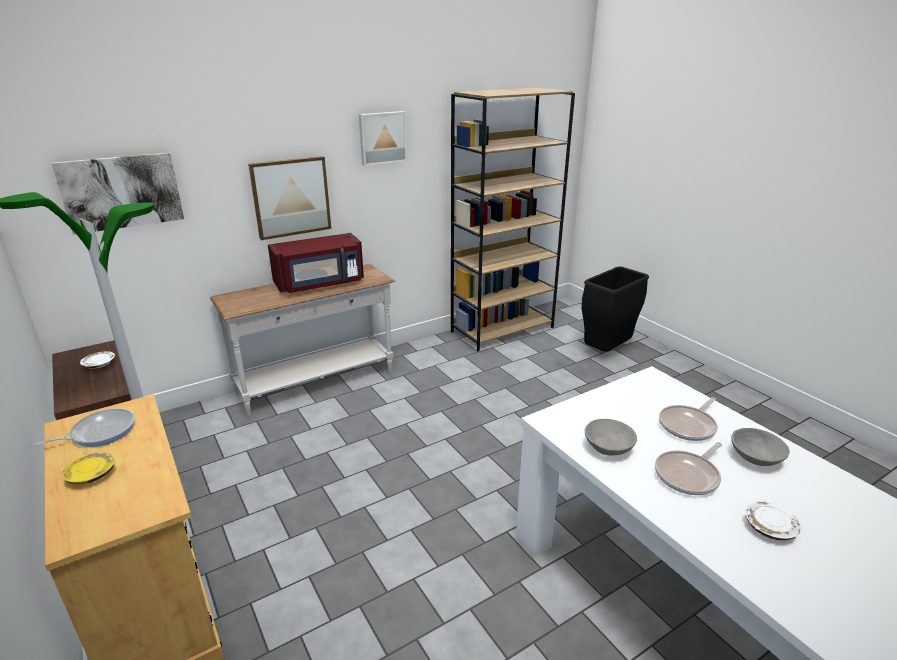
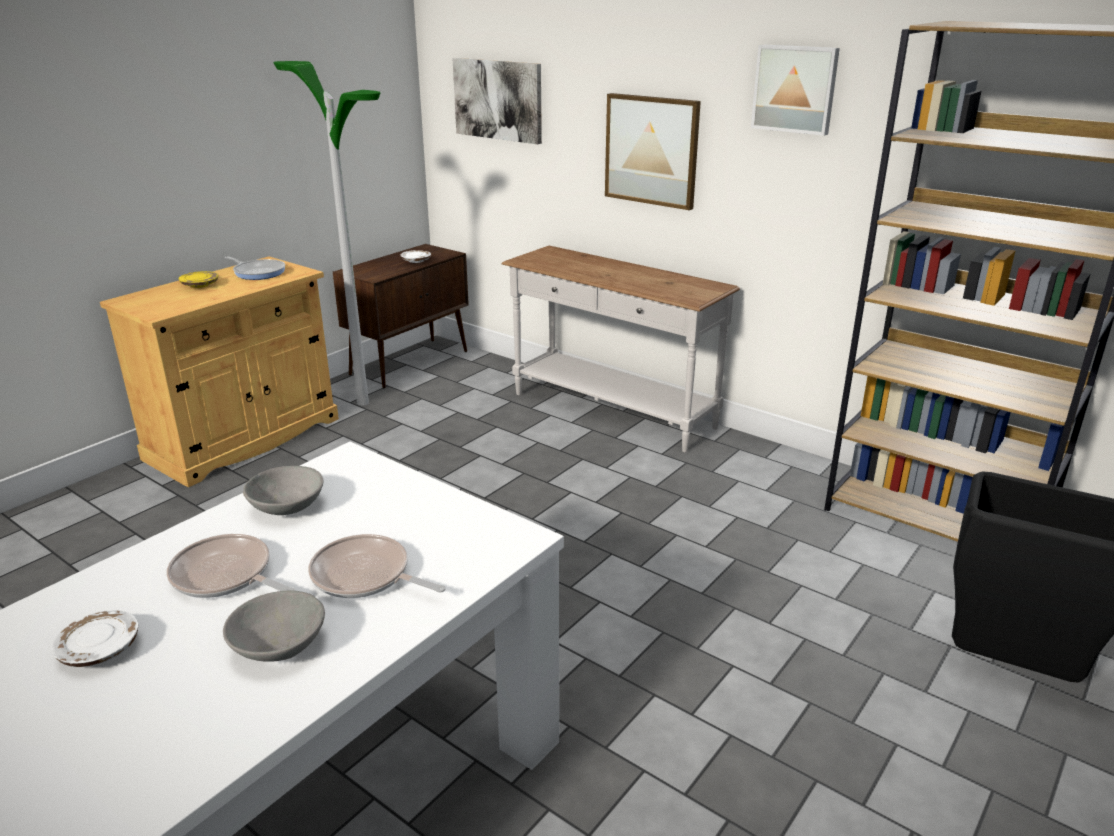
camera: 70 degrees right, 0 degrees up
red microwave [268,233,364,293] -> none

